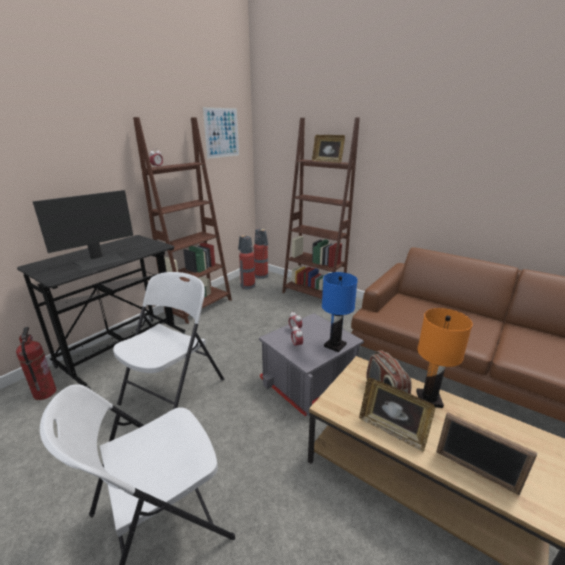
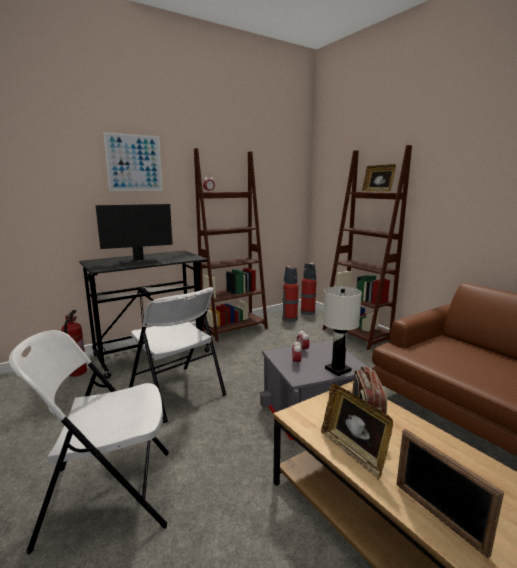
camera: 20 degrees right, 10 degrees down
white chair [113,272,224,409] -> white chair turned 90 degrees clockwise [129,287,227,423]
picture [203,107,239,159] -> picture moved to [103,132,163,191]
blue table lamp [322,272,358,352] -> white table lamp [323,286,362,376]
orange table lamp [416,308,473,408] -> none

